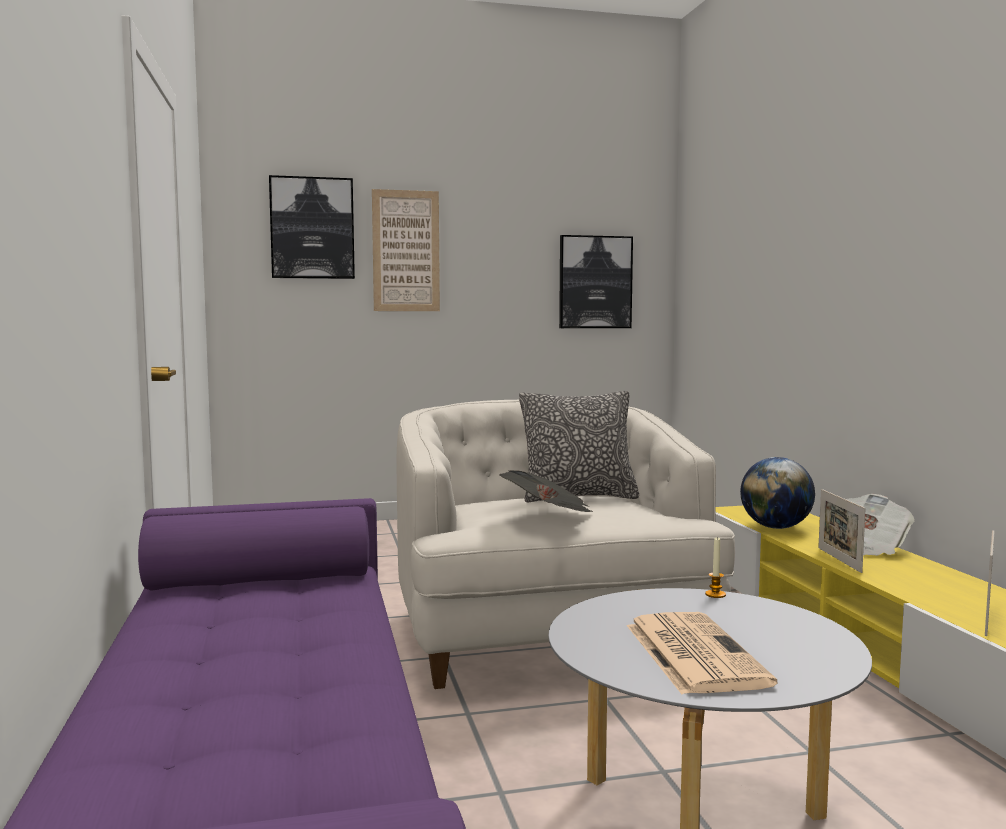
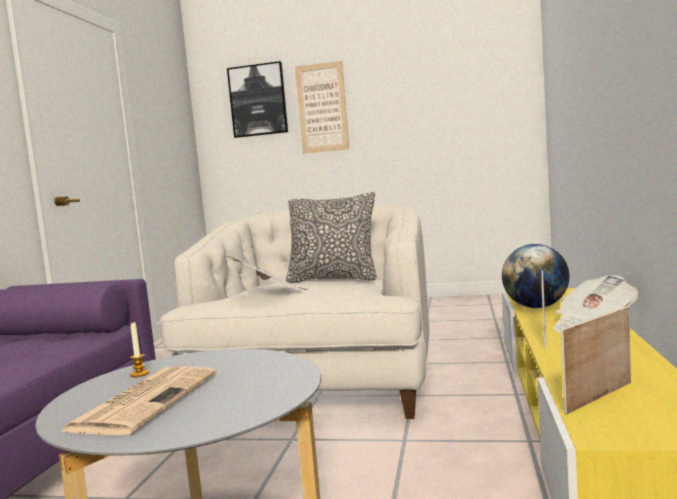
camera: 25 degrees right, 0 degrees up
picture [559,235,633,328] -> none
candle [705,536,726,598] -> candle moved to [130,322,149,377]

